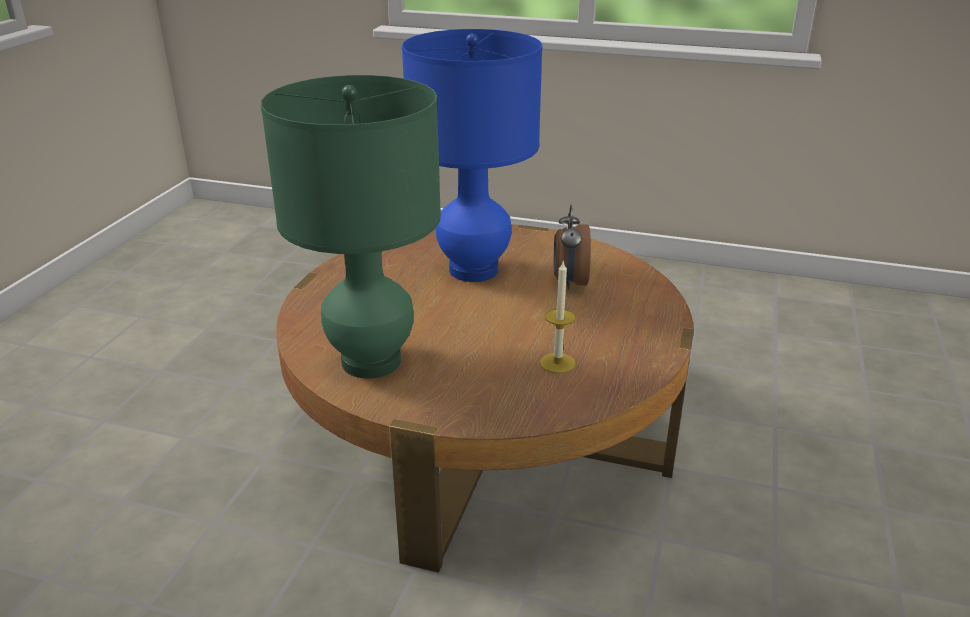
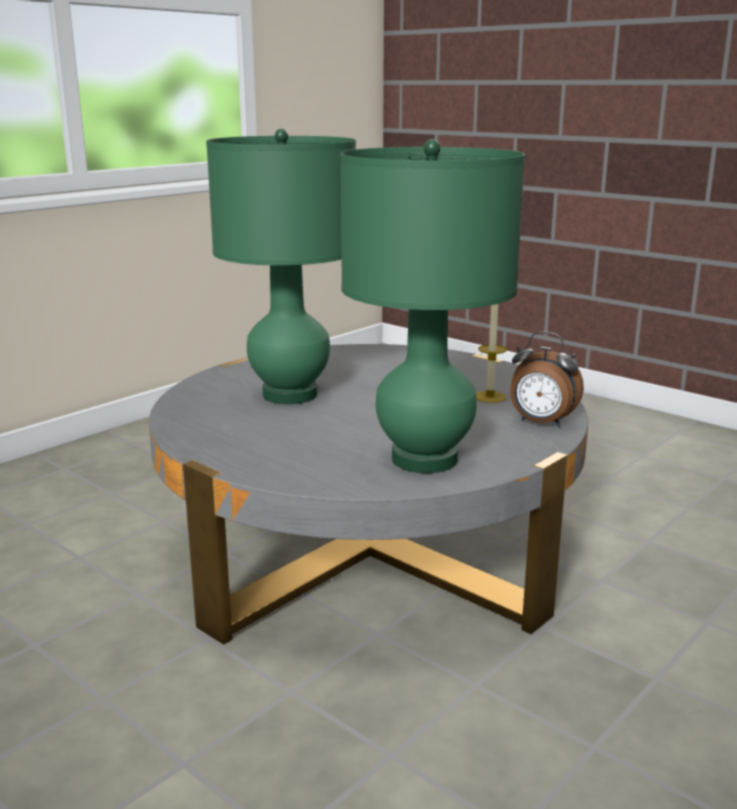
camera: 65 degrees left, 10 degrees down
brown coffee table [276,224,694,573] -> grey coffee table [149,344,588,645]
blue table lamp [402,29,542,282] -> green table lamp [206,129,356,404]
alarm clock [554,205,591,290] -> alarm clock moved to [510,332,584,427]

